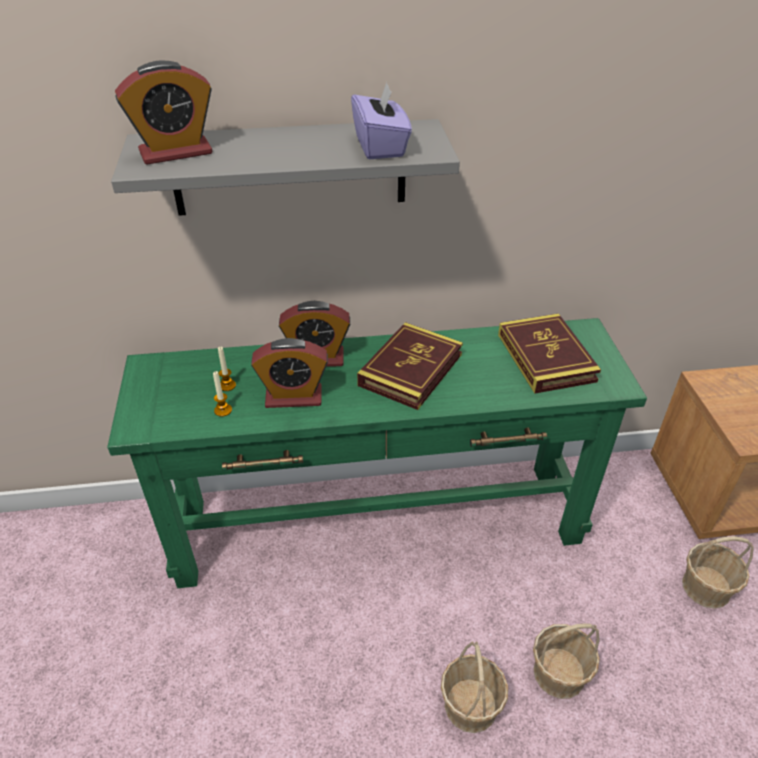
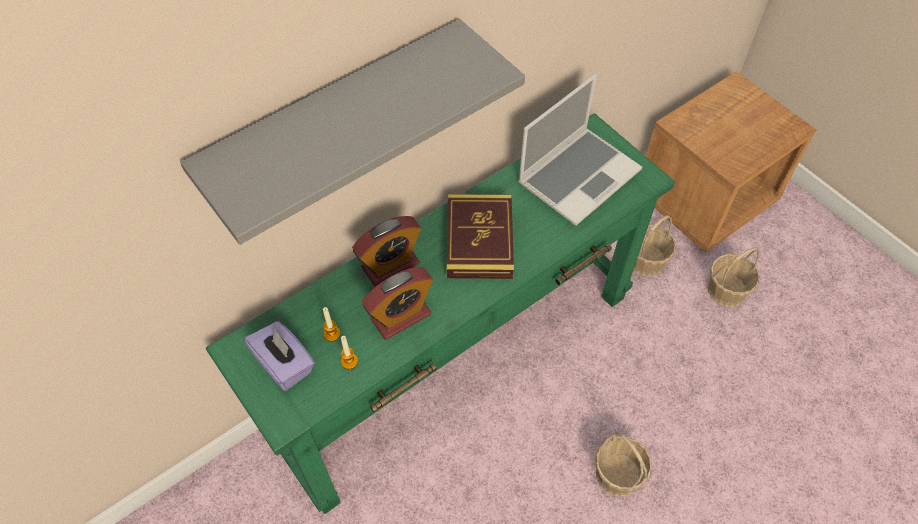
camera: 30 degrees left, 15 degrees up
alarm clock [115,61,212,165] -> none
purple tissue box [351,82,412,159] -> purple tissue box moved to [244,321,315,391]
book [498,313,601,394] -> laptop [518,74,642,226]
basket [533,624,600,699] -> basket moved to [633,215,676,277]

